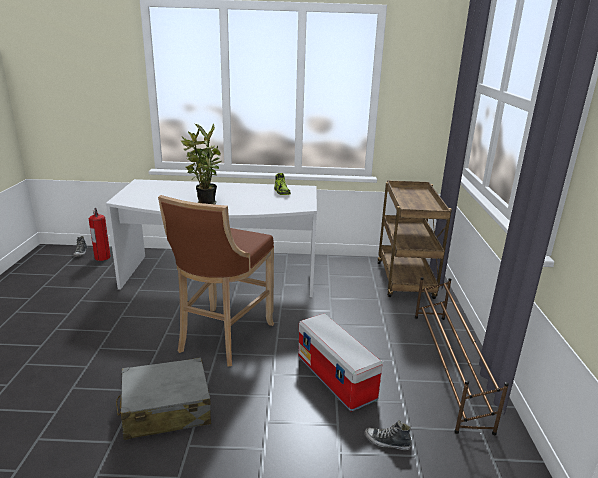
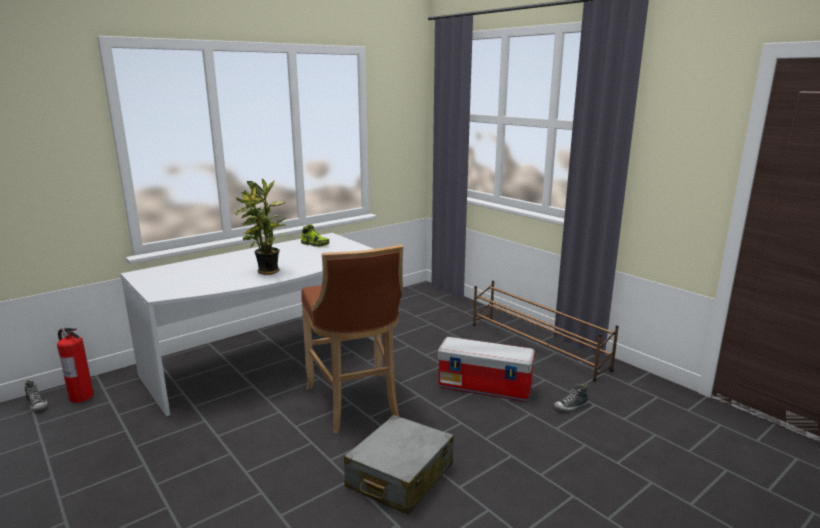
camera: 40 degrees left, 5 degrees down
brown cart [377,180,452,299] -> none

